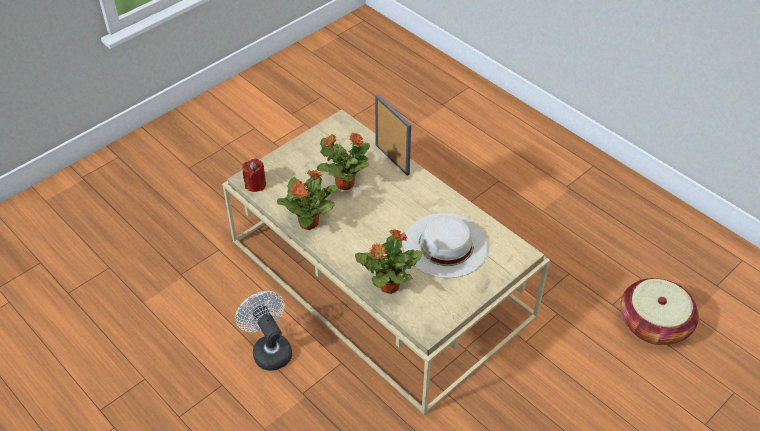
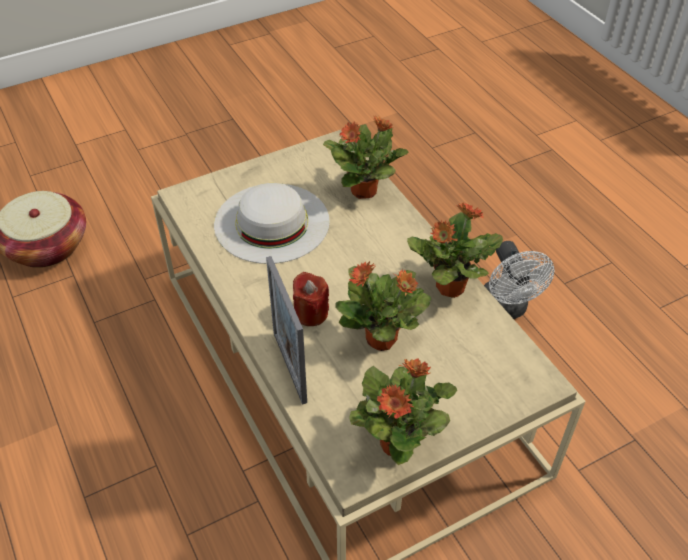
camera: 165 degrees left, 0 degrees up
red candle [242,158,266,192] -> red candle moved to [293,272,329,326]
none -> potted plant [349,358,457,465]

